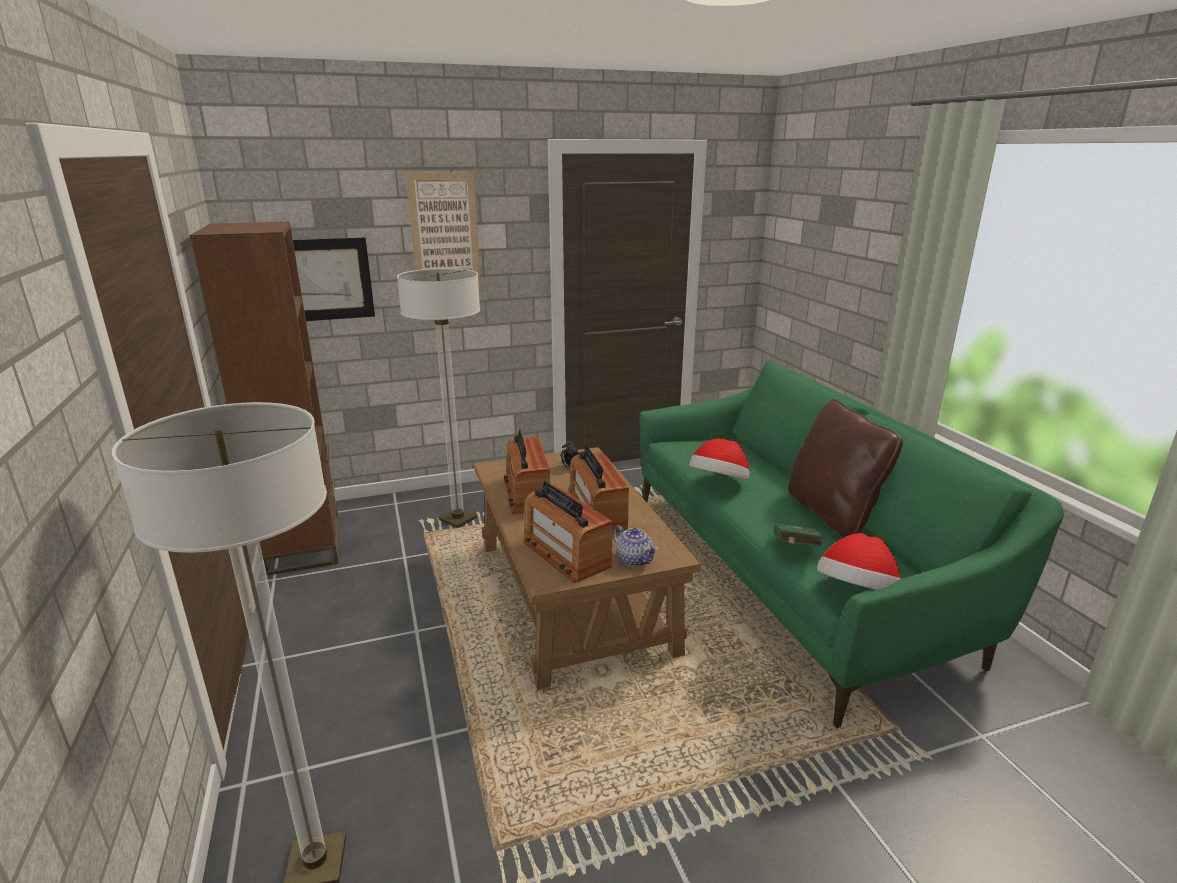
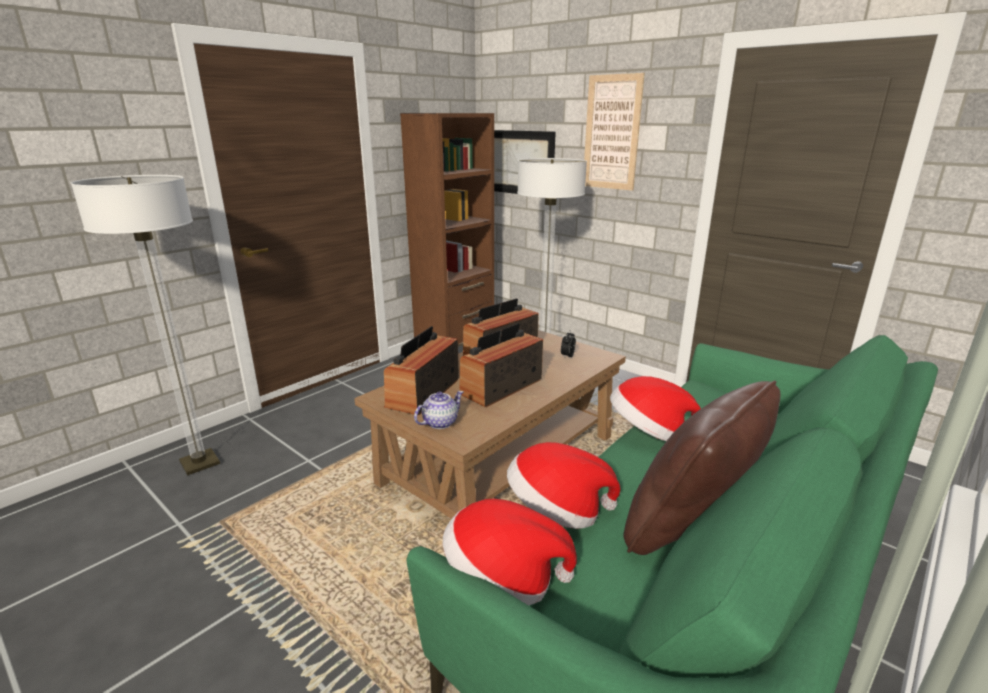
camera: 60 degrees right, 0 degrees up
teapot [612,525,658,567] -> teapot turned 150 degrees counterclockwise [414,391,463,429]
green book [774,523,823,547] -> hat [507,442,621,529]

